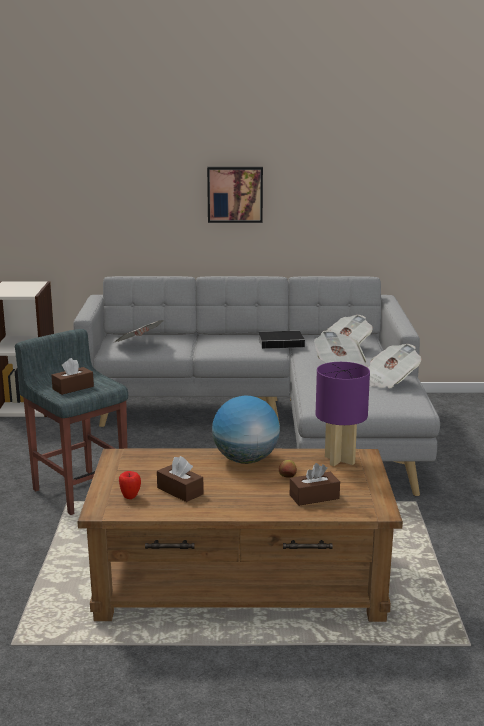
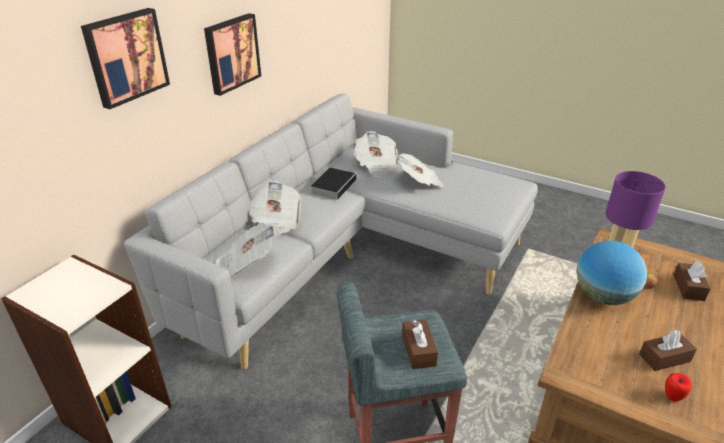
camera: 60 degrees left, 15 degrees up
newspaper [367,344,421,388] -> newspaper moved to [249,181,302,237]
none -> picture [81,8,170,109]

